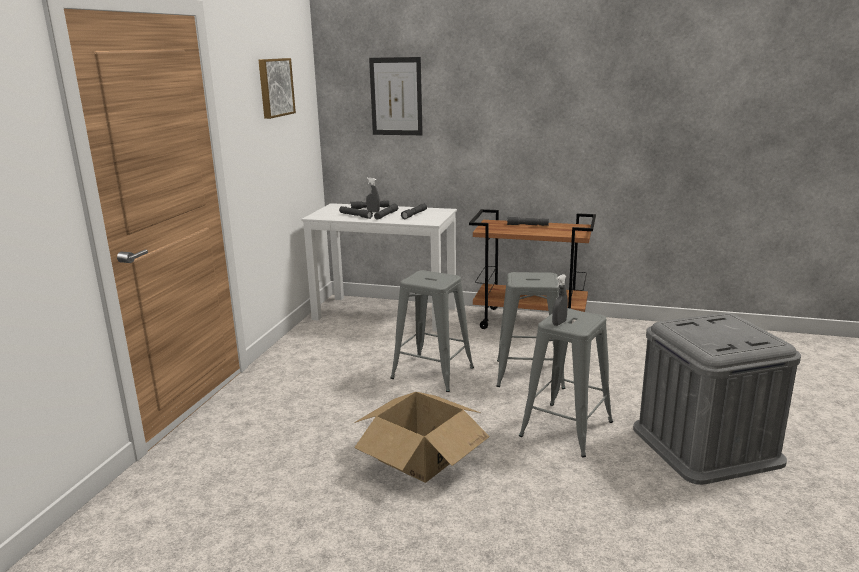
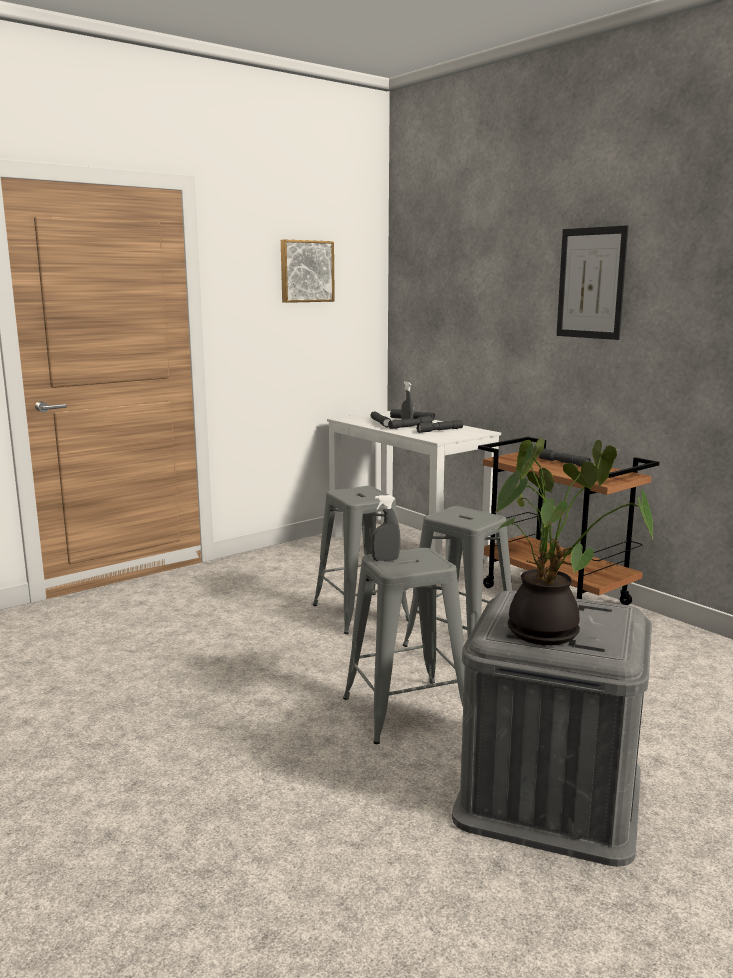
camera: 35 degrees right, 5 degrees down
cardboard box [354,392,490,482] -> none
picture [369,57,423,135] -> picture moved to [556,225,629,340]
none -> potted plant [495,438,653,645]

